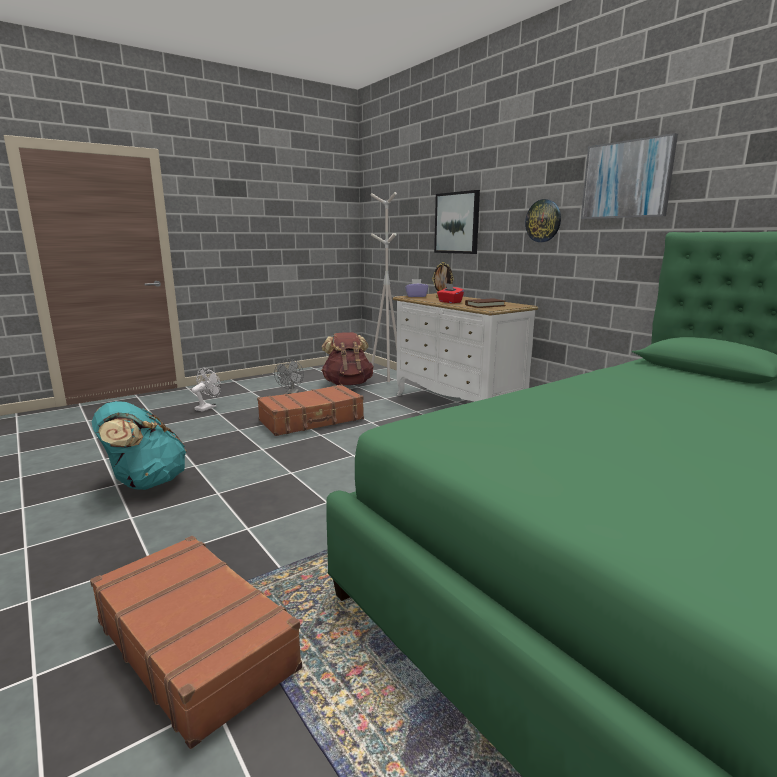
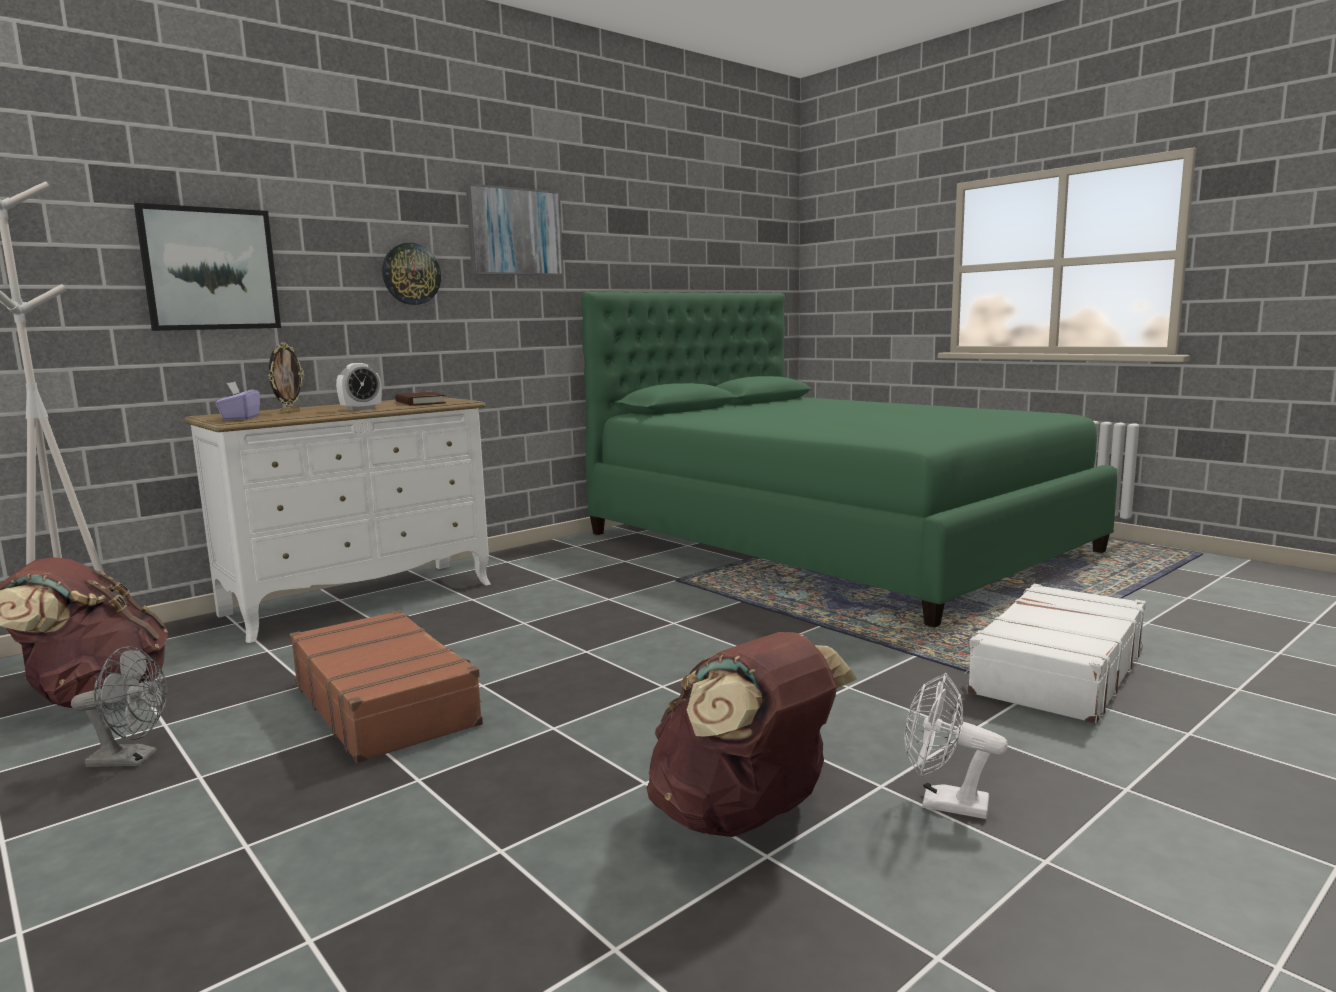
camera: 95 degrees left, 5 degrees down
brown suitcase [90,536,302,749] -> white suitcase [965,584,1146,724]
turquoise backpack [92,401,186,490] -> brown backpack [646,632,857,837]
white fan [191,368,221,412] -> white fan moved to [904,673,1008,819]
red tissue box [437,283,464,303] -> alarm clock [336,363,382,411]

